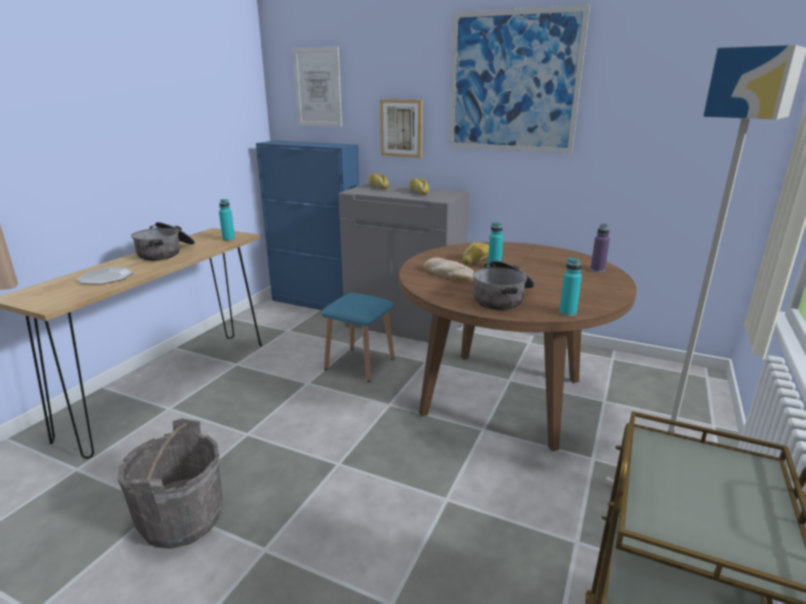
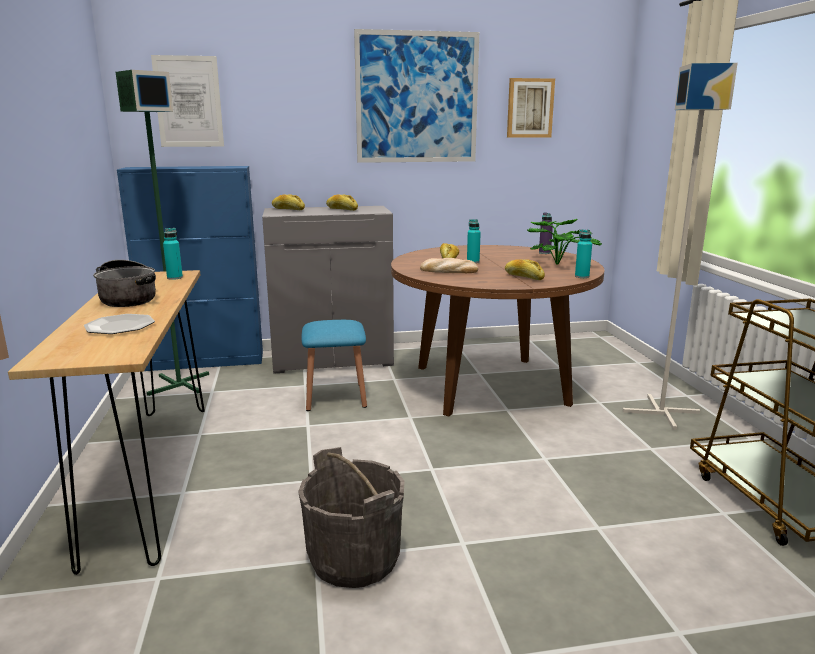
camera: 35 degrees left, 5 degrees down
picture [380,99,423,158] -> picture moved to [507,78,555,138]
cooking pot [473,261,534,310] -> bread [505,259,545,280]
none -> green floor lamp [116,70,209,396]
none -> potted plant [527,219,602,265]

